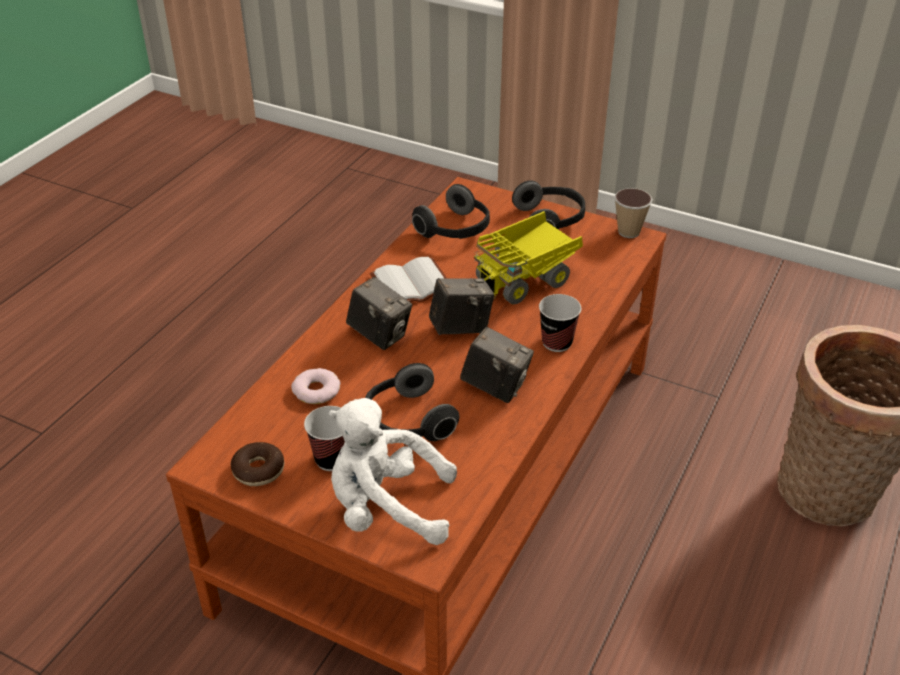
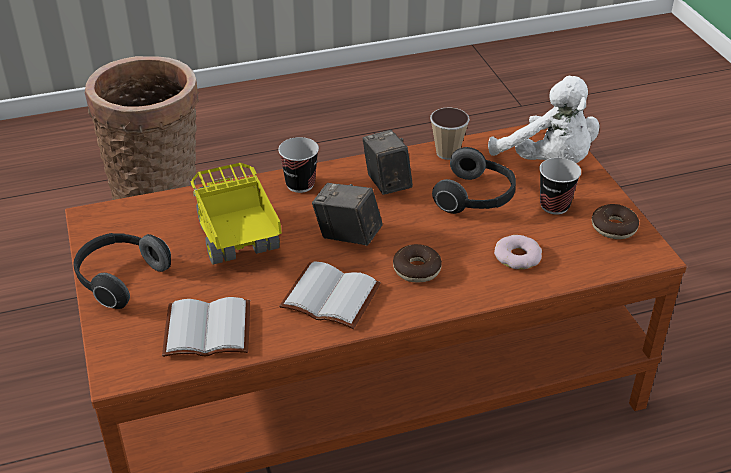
camera: 135 degrees left, 0 degrees up
camera [346,277,412,350] -> donut [393,244,442,282]
headphones [412,184,490,239] -> white book [162,297,250,357]
toy truck [474,211,583,305] -> toy truck turned 120 degrees counterclockwise [190,163,282,265]
cup [614,188,653,238] -> cup moved to [430,107,470,160]

